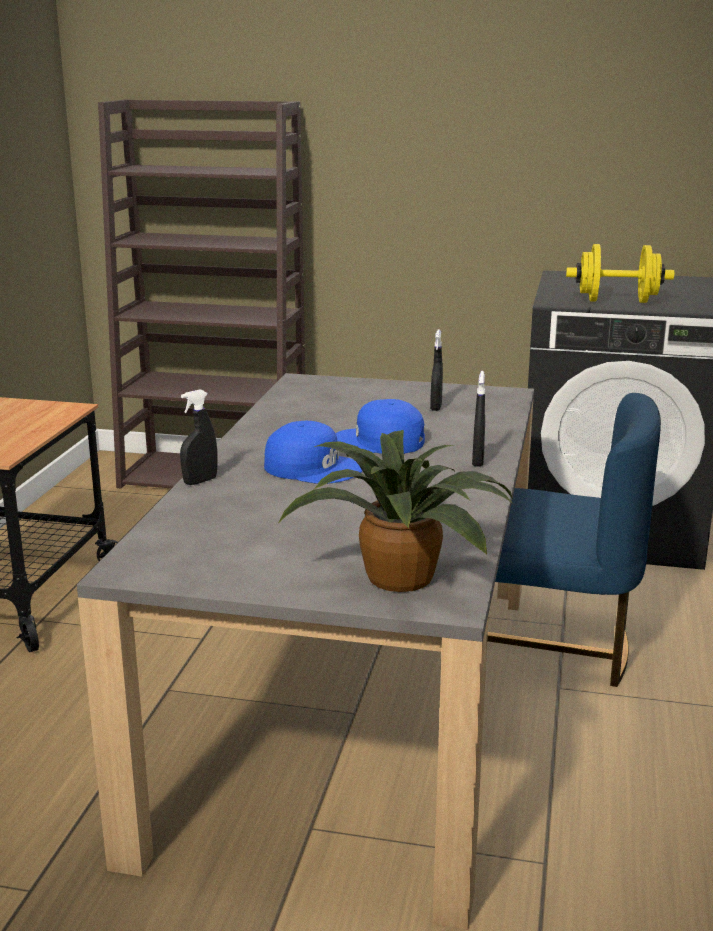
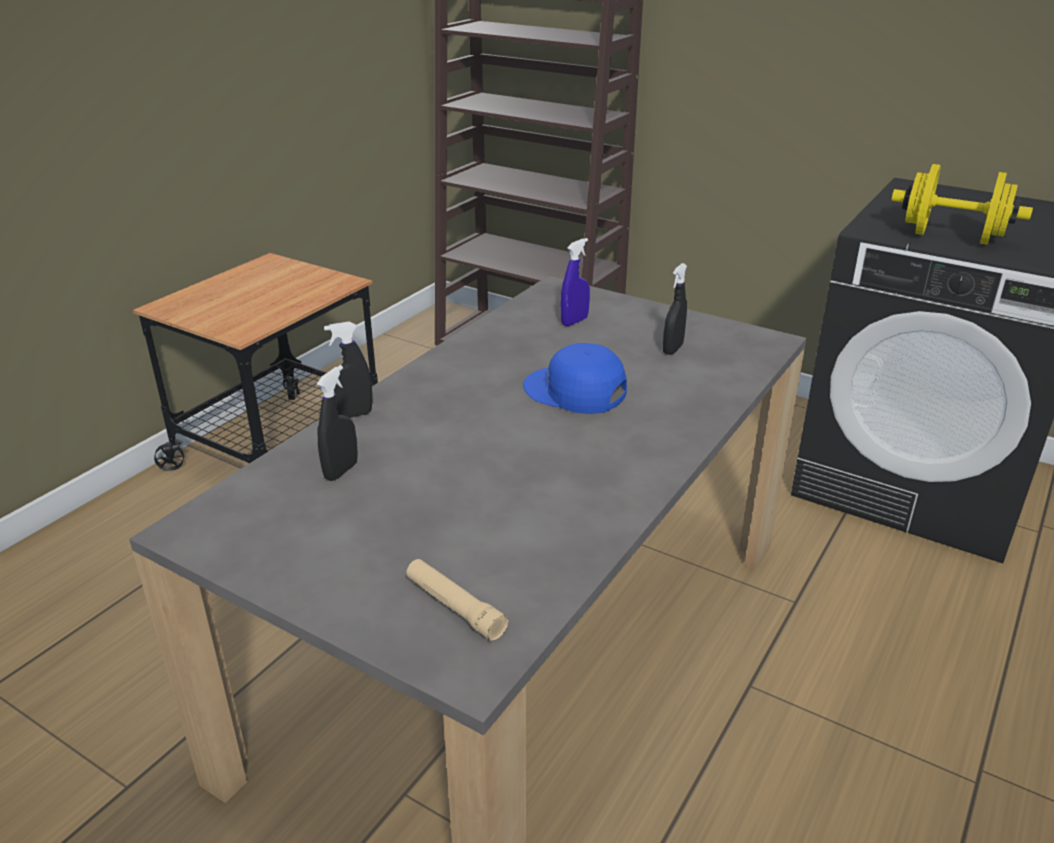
camera: 20 degrees right, 10 degrees up
blue cap [264,421,362,484] -> none
potted plant [279,430,513,592] -> beige flashlight [406,559,508,641]
black spray bottle [472,371,485,467] -> black spray bottle moved to [317,365,358,481]
blue chair [487,393,661,687] -> none
none -> blue spray bottle [561,238,590,326]

